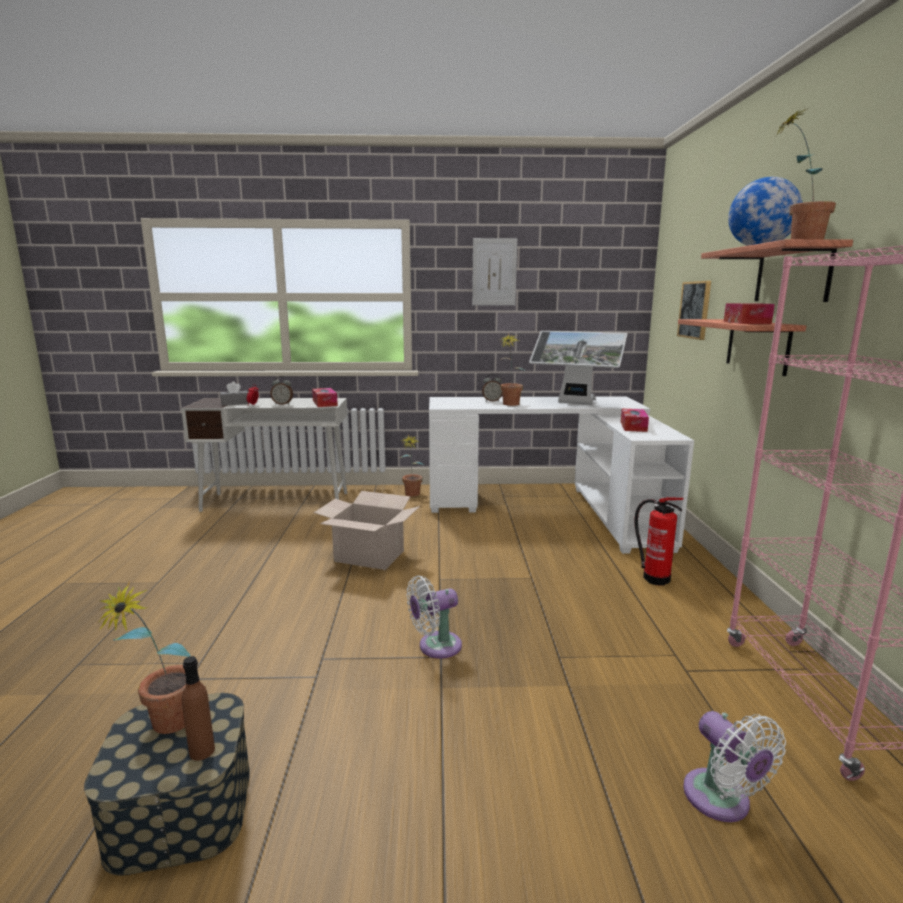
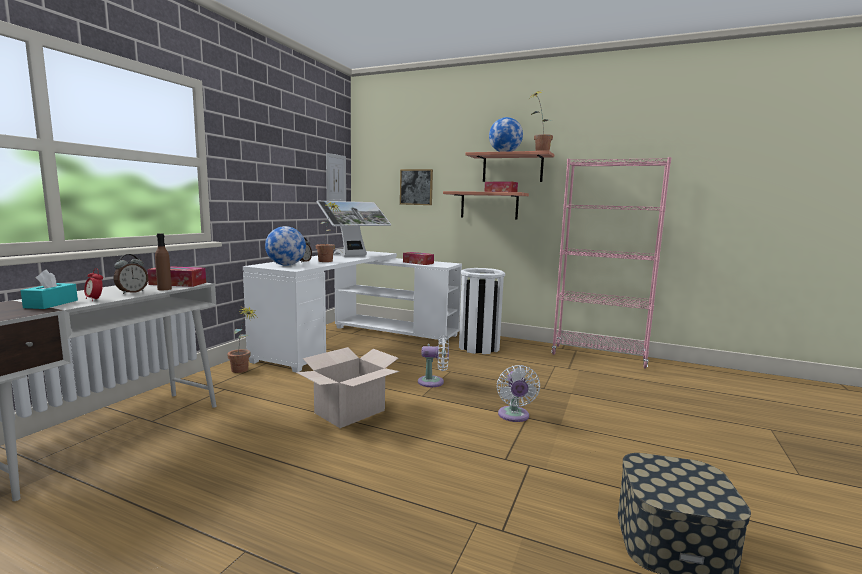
camera: 65 degrees left, 5 degrees down
potted plant [99,581,190,734] -> none
brown bottle [182,656,215,761] -> brown bottle moved to [155,233,172,290]
grey tissue box [220,381,248,406] -> turquoise tissue box [21,270,78,309]
picture [472,238,517,305] -> picture moved to [326,153,346,201]
fire extinguisher [635,497,684,586] -> white trash can [459,268,505,354]
white fan [683,711,786,822] -> white fan moved to [418,335,449,387]
none -> globe [265,226,306,266]

